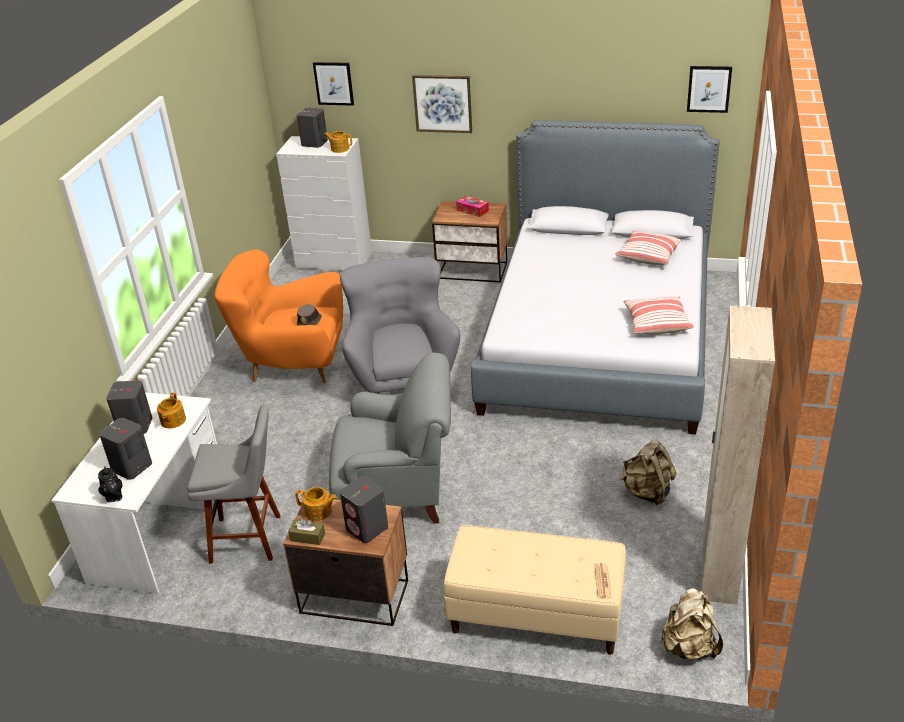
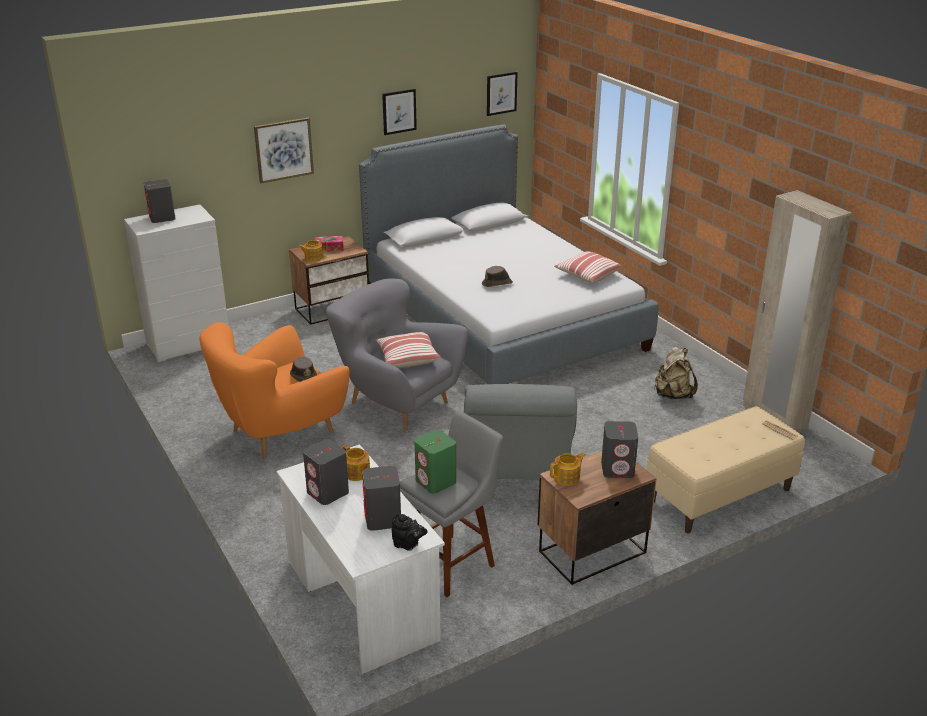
camera: 45 degrees left, 5 degrees down
brown tissue box [288,518,325,545] -> none
picture [313,62,354,106] -> picture moved to [382,89,417,135]
teapot [324,131,352,153] -> teapot moved to [298,240,327,262]
grey armchair [329,353,451,524] -> grey armchair turned 135 degrees clockwise [464,384,577,480]
pillow [615,231,682,265] -> pillow moved to [375,332,441,368]
beige backpack [661,588,723,661] -> none
none -> green speaker [414,430,456,494]
none -> brown hat [482,266,513,287]

